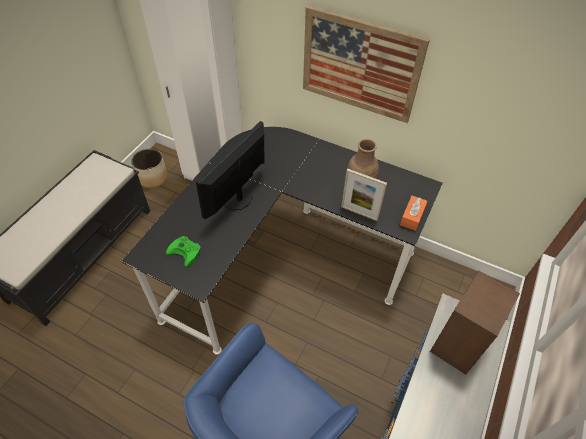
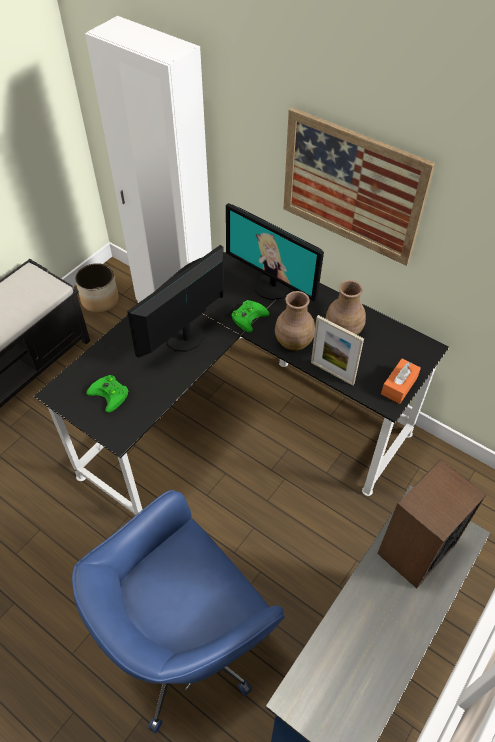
camera: 10 degrees right, 0 degrees up
none -> monitor [226,203,324,302]
none -> green game controller [232,300,270,332]
none -> brown vase [275,291,315,351]

